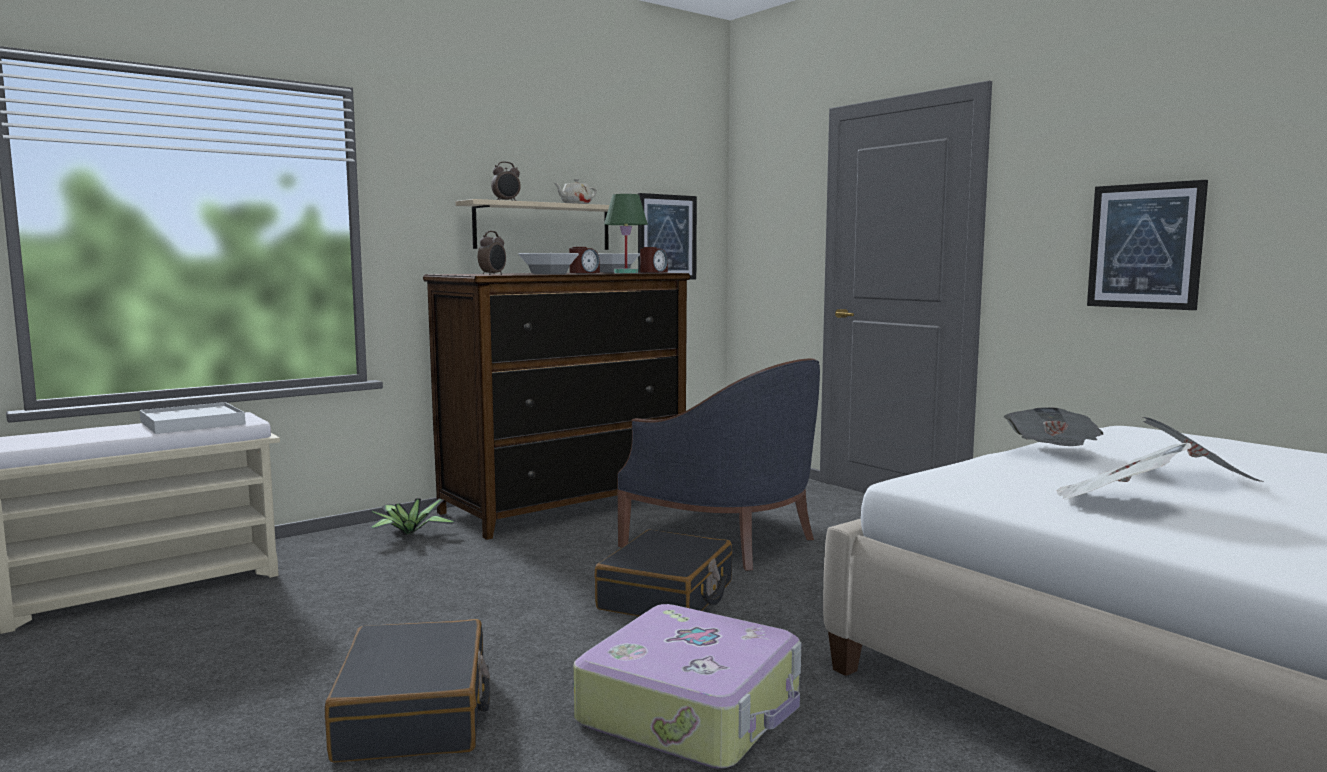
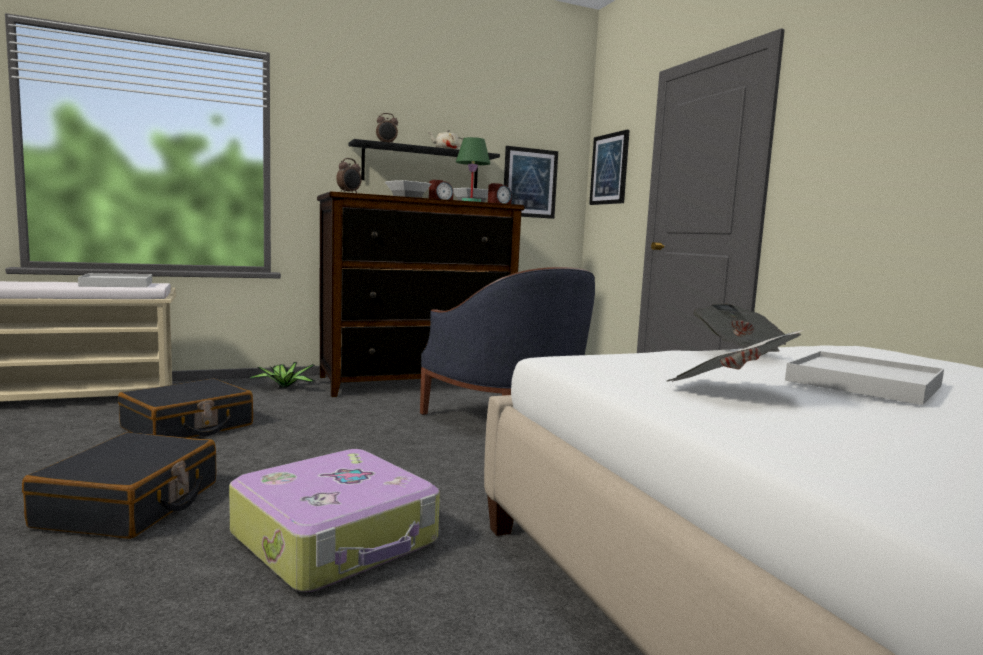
camera: 15 degrees right, 0 degrees up
beige shelf [456,199,609,250] -> black shelf [348,139,500,188]
black suitcase [594,530,732,616] -> black suitcase moved to [118,379,253,438]
picture [1087,180,1208,310] -> picture moved to [589,130,630,205]
newspaper [1143,417,1264,482] -> white tray [785,351,944,405]

